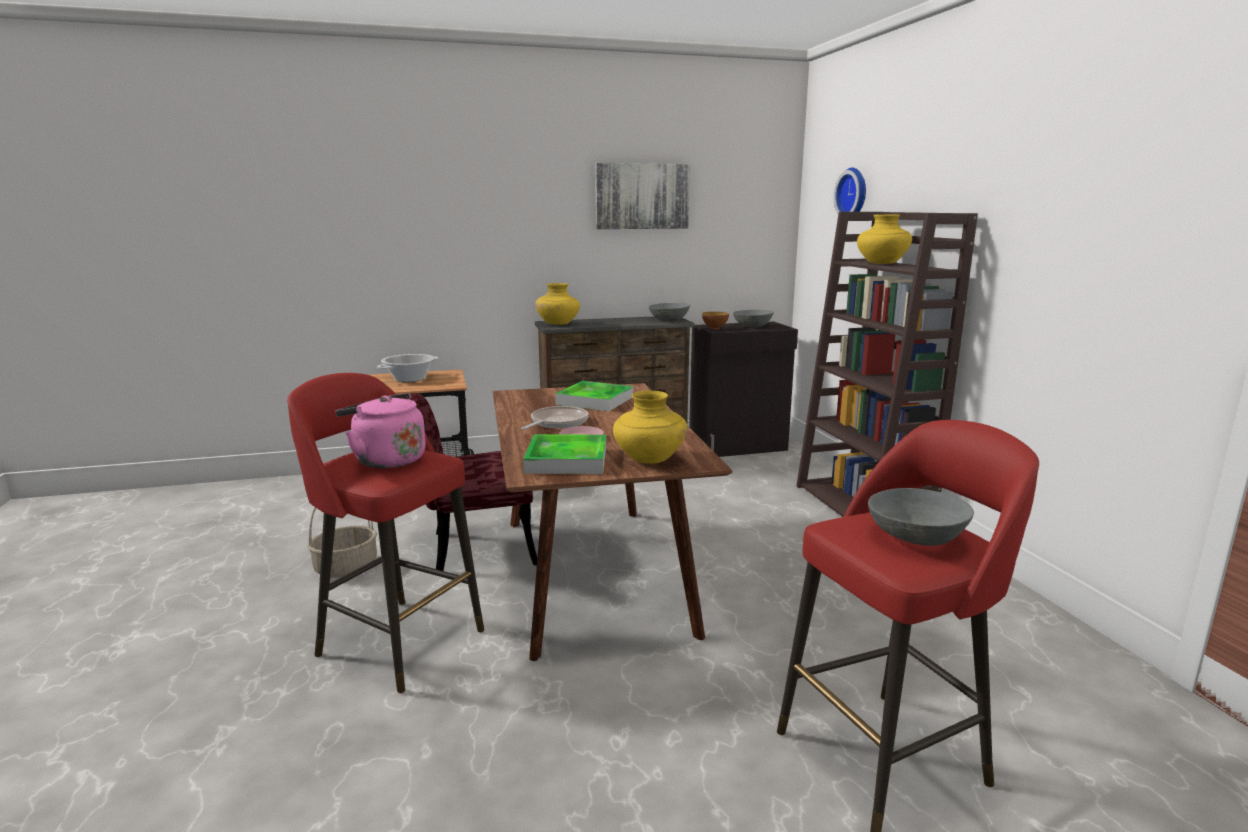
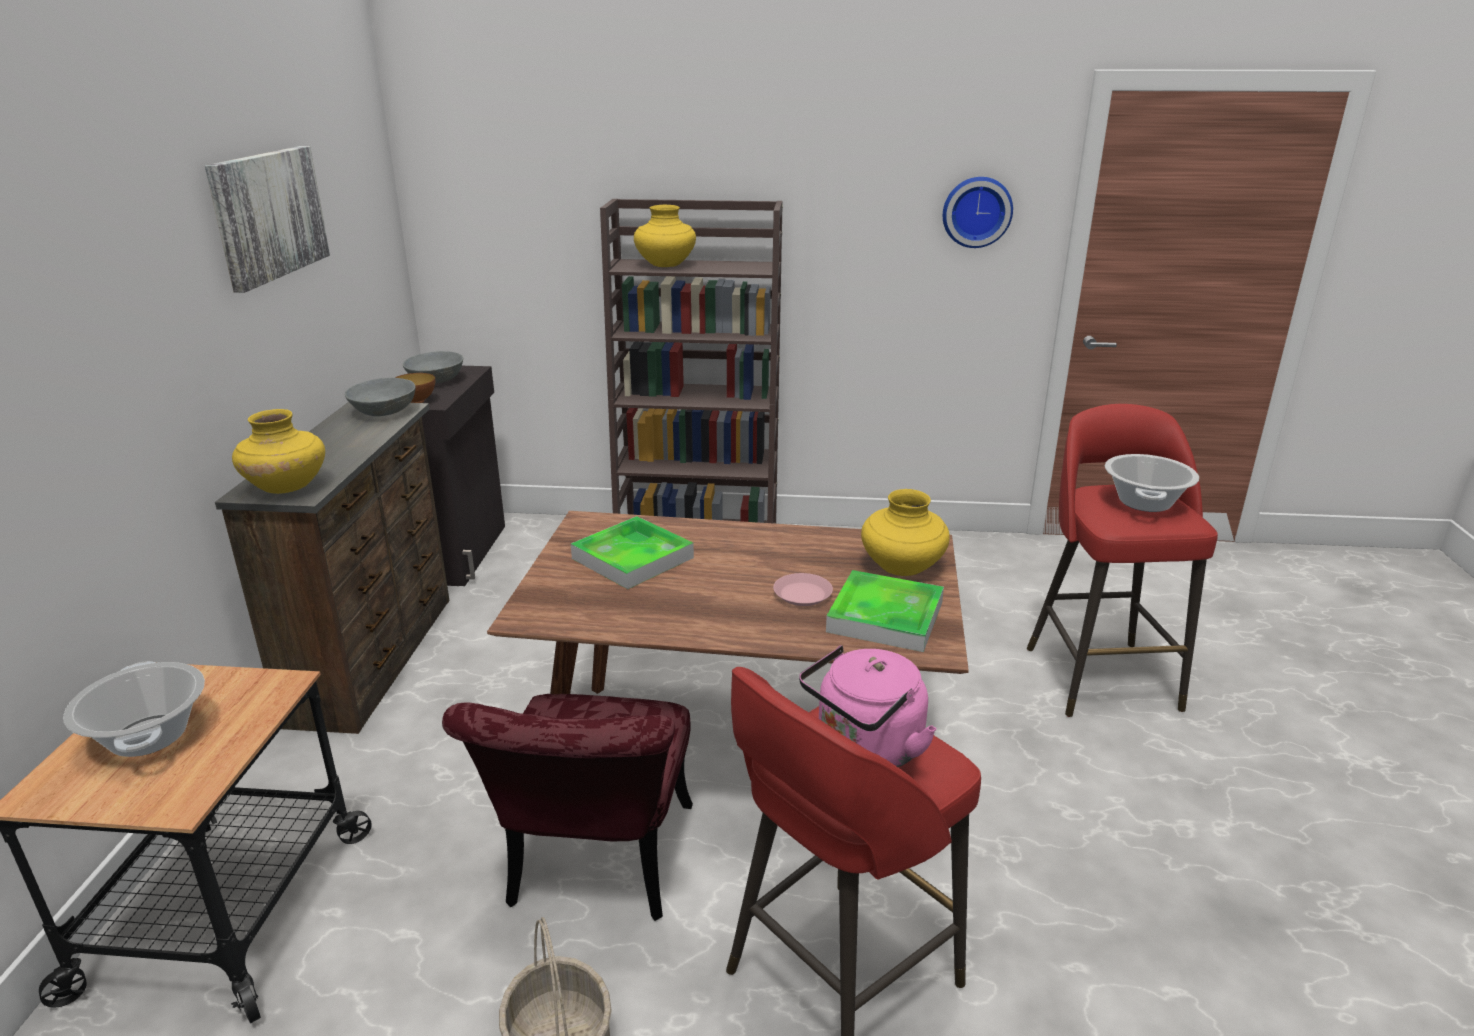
camera: 70 degrees left, 10 degrees up
frying pan [521,406,589,430] -> none
wall clock [834,168,866,214] -> wall clock moved to [943,177,1013,248]
grey bowl [868,488,974,546] -> cooking pot [1105,454,1199,512]

